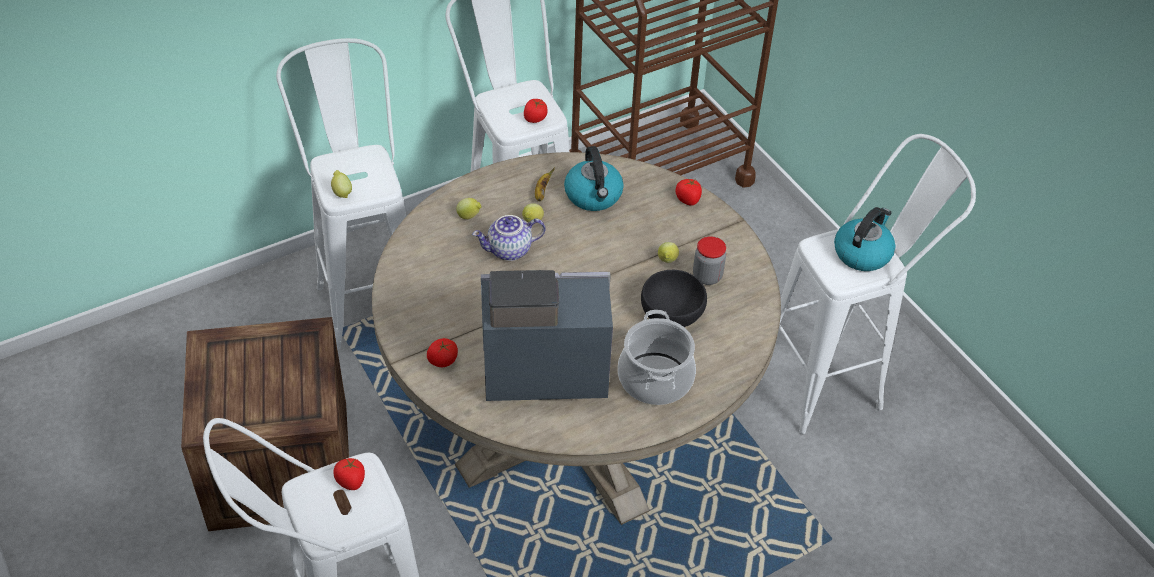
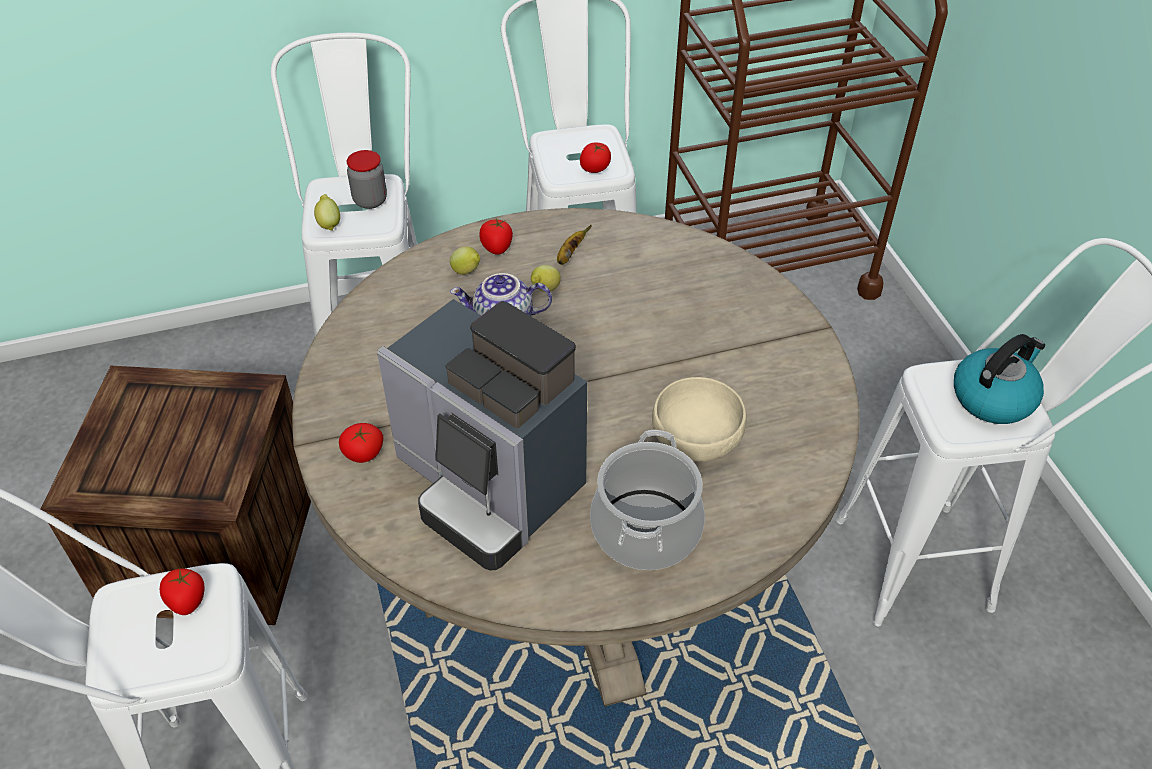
camera: 15 degrees right, 0 degrees up
coffee machine [481,270,613,401] -> coffee machine turned 150 degrees counterclockwise [377,299,587,571]
kettle [564,146,624,211] -> none
black bowl [641,270,707,327] -> beige bowl [652,377,747,462]
lemon [658,242,679,263] -> none
tomato [675,178,702,206] -> tomato moved to [479,218,513,255]
jar [693,236,726,285] -> jar moved to [347,150,387,209]

